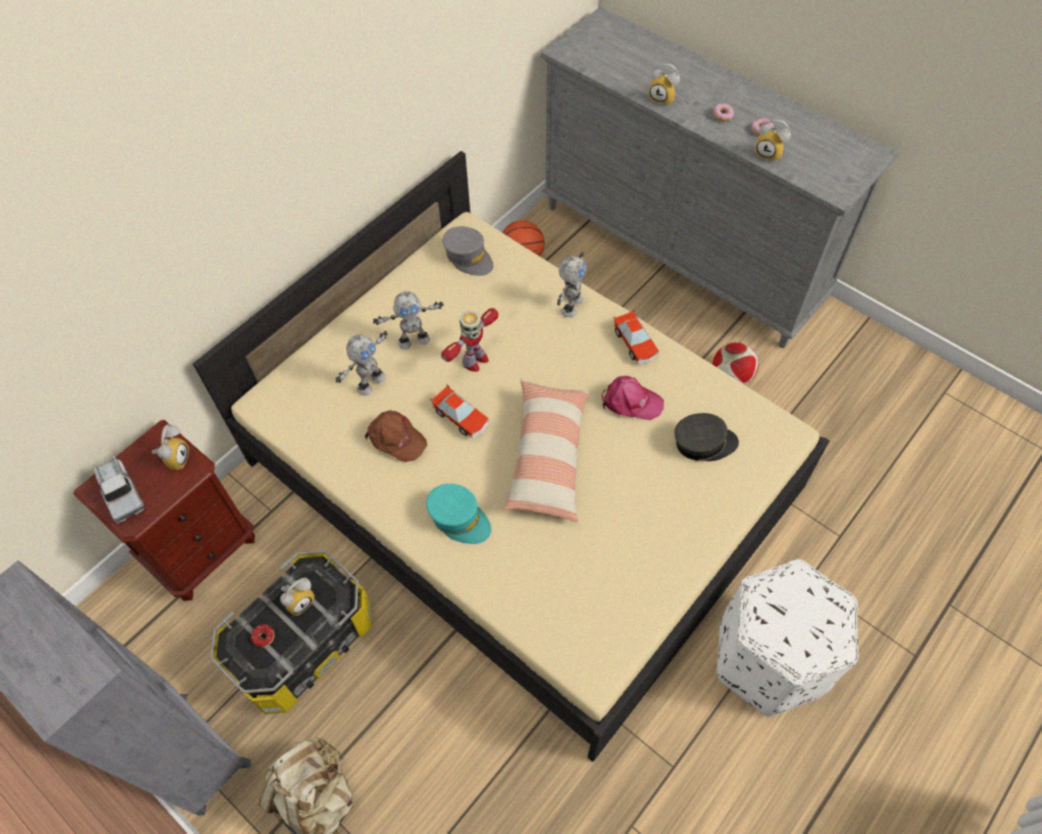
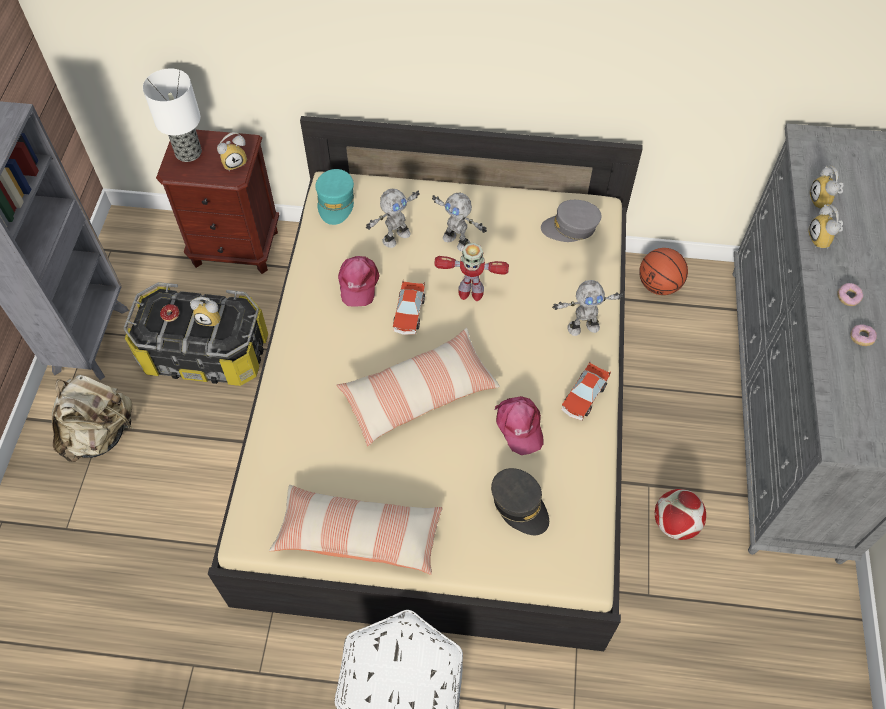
camera: 55 degrees right, 0 degrees up
toy truck [93,454,145,523] -> table lamp [143,68,202,162]
toy robot [335,331,388,396] -> toy robot turned 45 degrees counterclockwise [366,189,420,248]
brown cap [365,410,427,462] -> pink cap [338,256,380,307]
turquoise cap [426,484,491,544] -> turquoise cap moved to [315,169,354,225]
grey cap [443,226,494,276] -> grey cap turned 75 degrees clockwise [541,200,602,242]
alarm clock [755,119,791,161] -> alarm clock moved to [809,165,844,209]
none -> pillow [269,485,442,575]

